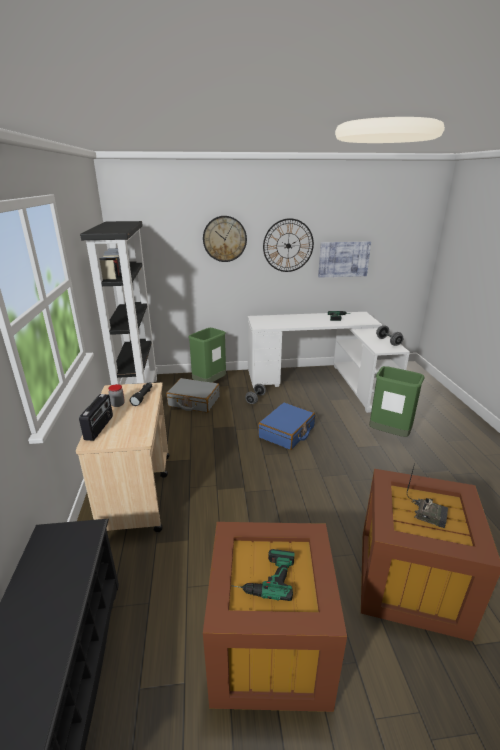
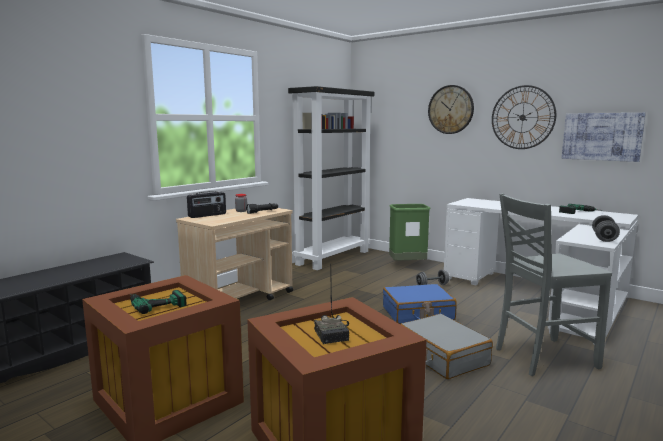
camera: 45 degrees right, 15 degrees down
grey suitcase [166,378,220,413] -> grey suitcase moved to [400,314,493,379]
green trash can [369,366,424,437] -> grey chair [496,193,612,376]

